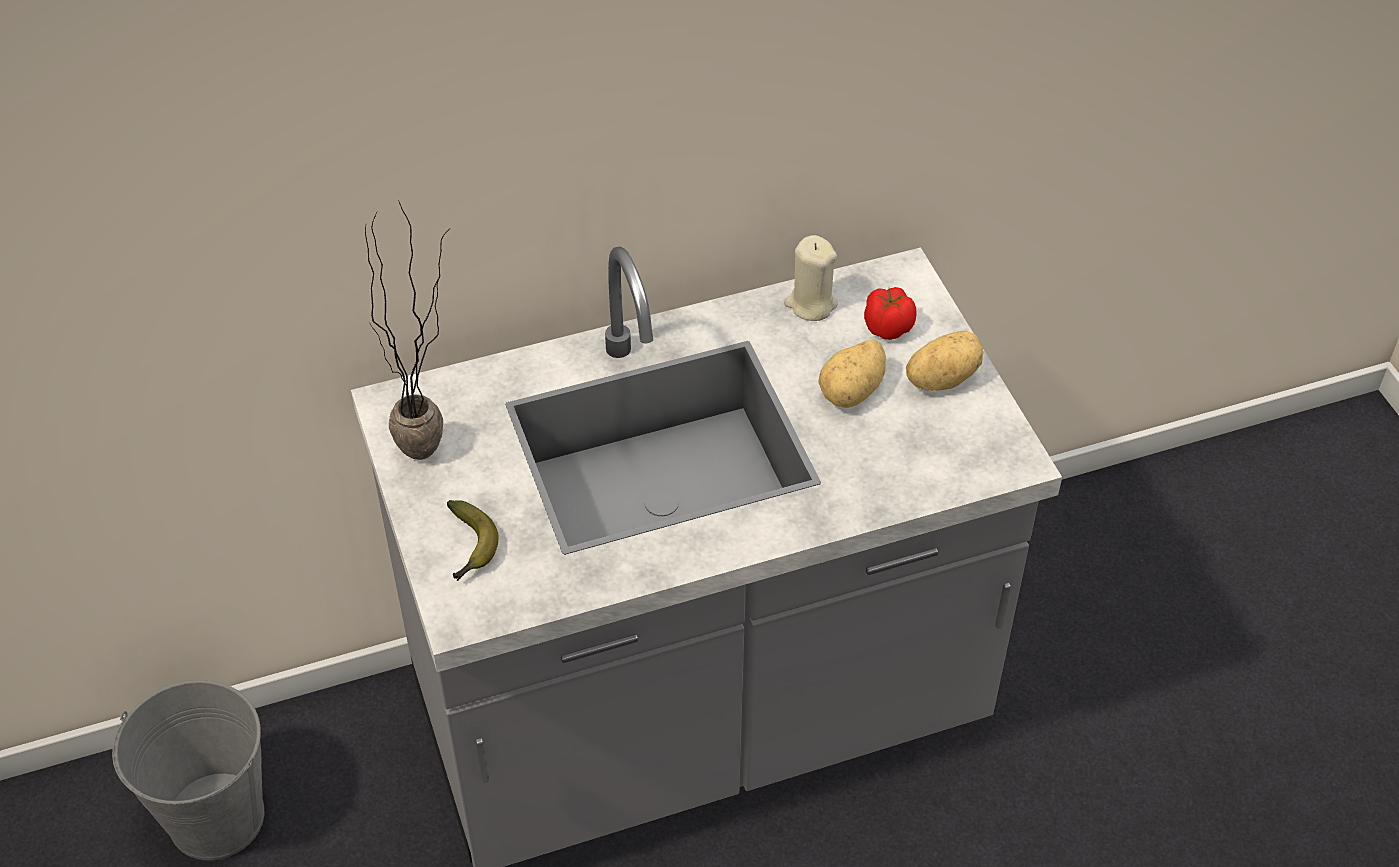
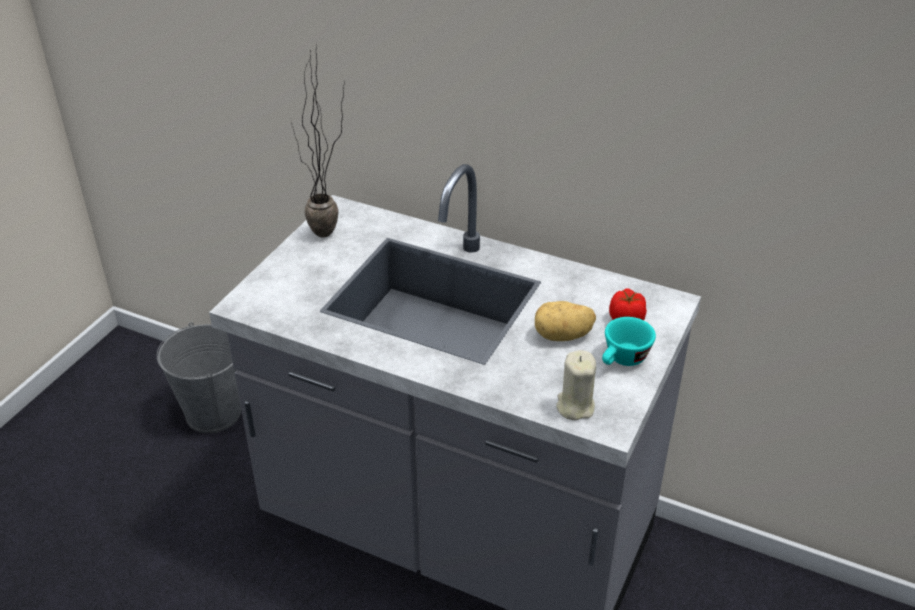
camera: 45 degrees right, 10 degrees down
banana [447,500,498,581] -> none
beige candle [784,235,838,321] -> beige candle moved to [556,350,596,420]
potato [906,330,983,391] -> turquoise cup [602,317,656,366]

